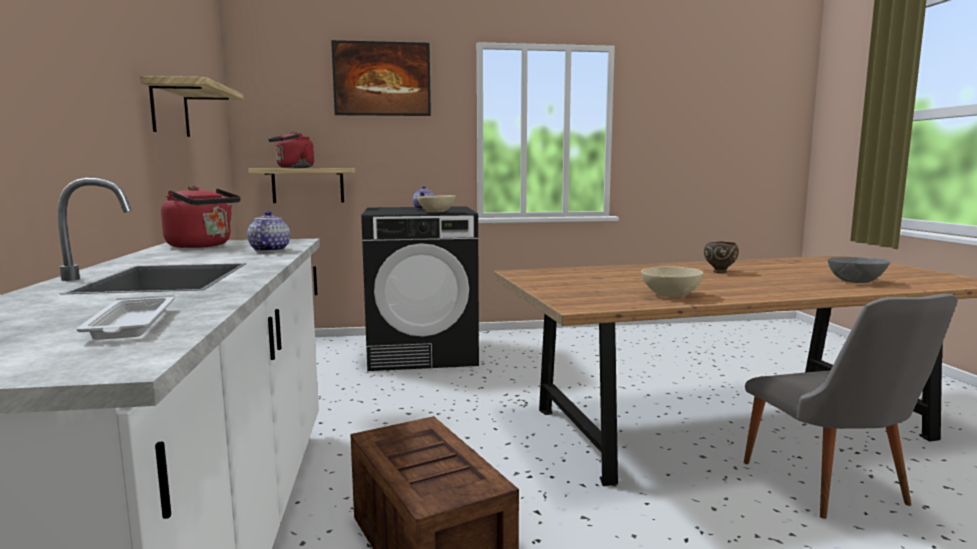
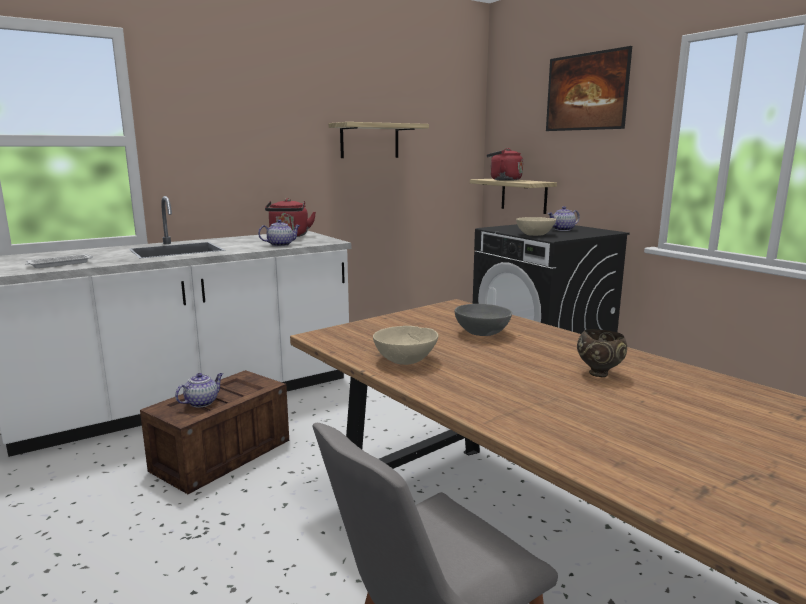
camera: 65 degrees right, 5 degrees up
grey bowl [828,257,890,283] -> grey bowl moved to [455,304,512,336]
none -> teapot [175,373,223,408]

